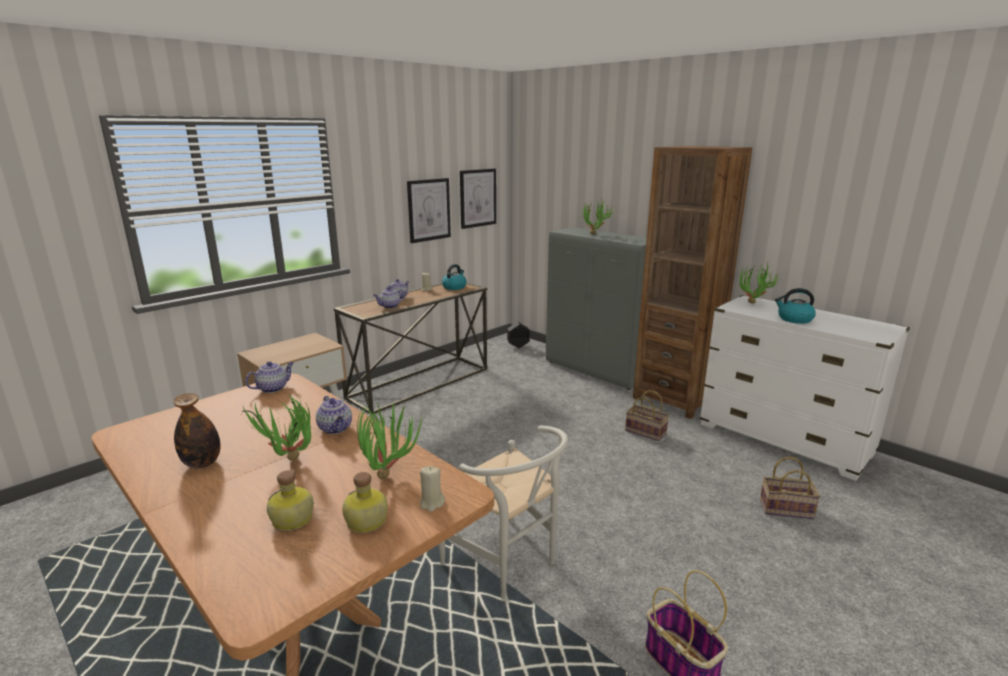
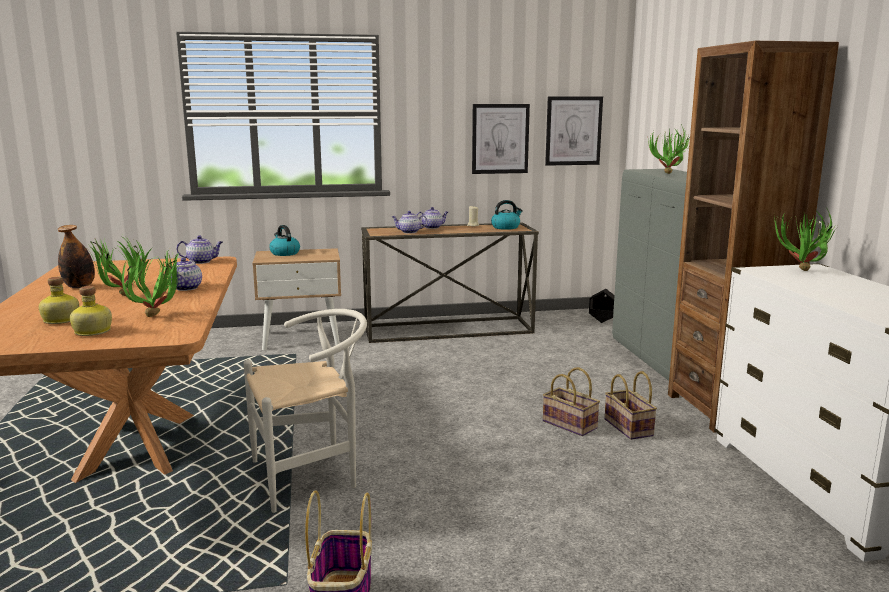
camera: 35 degrees right, 5 degrees down
beige candle [420,466,445,512] -> none
white chair [439,425,568,599] -> white chair turned 105 degrees counterclockwise [244,309,367,513]
basket [760,457,820,519] -> basket moved to [543,367,600,436]
kettle [775,288,816,324] -> kettle moved to [269,225,300,256]

